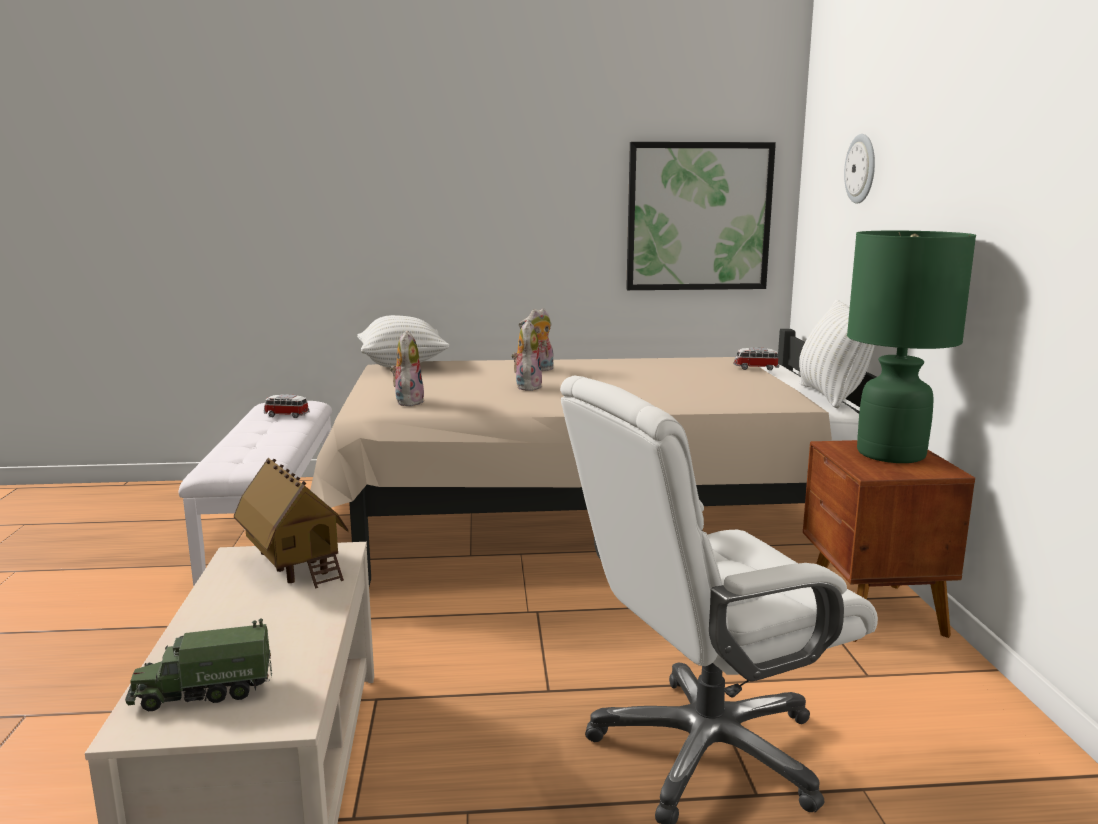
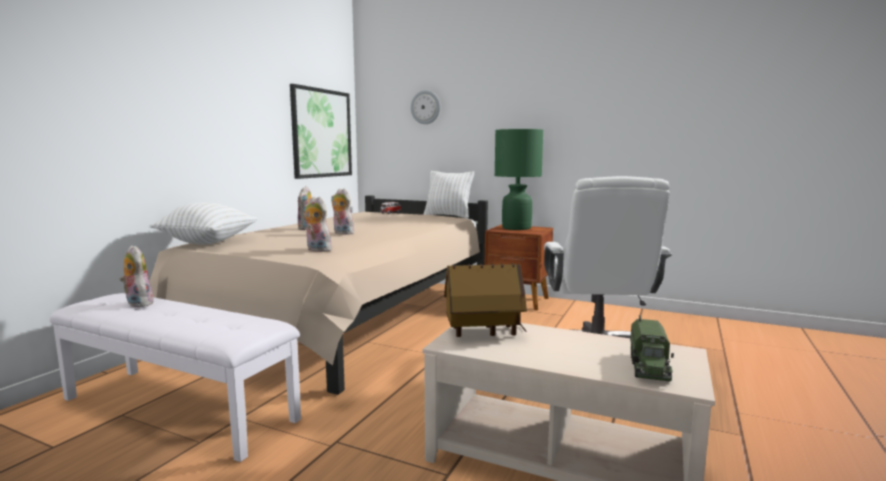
camera: 60 degrees left, 5 degrees down
toy car [264,394,309,418] -> plush toy [119,245,153,307]

